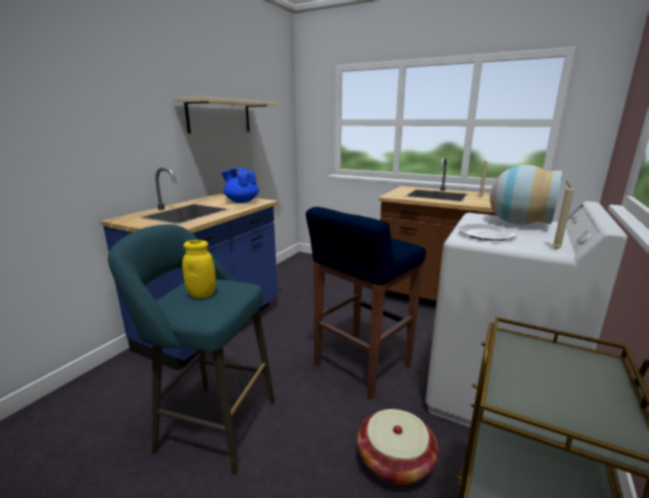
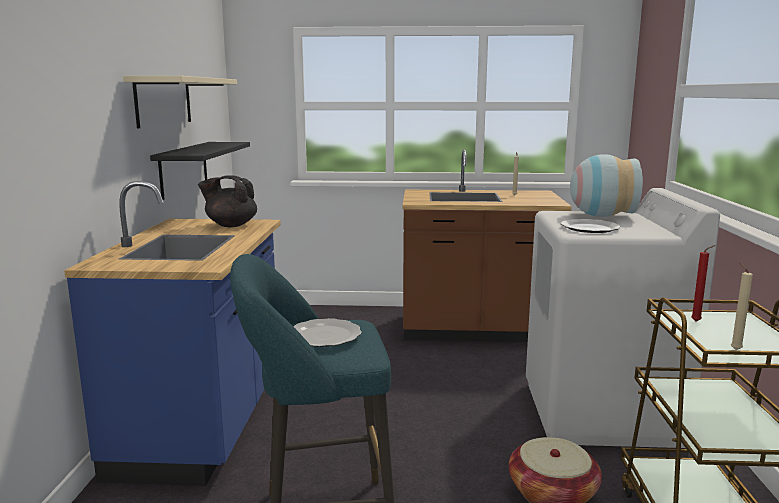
camera: 25 degrees left, 5 degrees down
yellow jar [182,240,216,298] -> plate [294,318,362,347]
blue teapot [221,167,259,203] -> black teapot [198,175,257,227]
blue stool [306,207,426,399] -> none
beige candle [553,181,574,249] -> beige candle moved to [731,262,753,350]
none -> black shelf [150,142,250,200]
none -> red candle [691,245,715,322]

